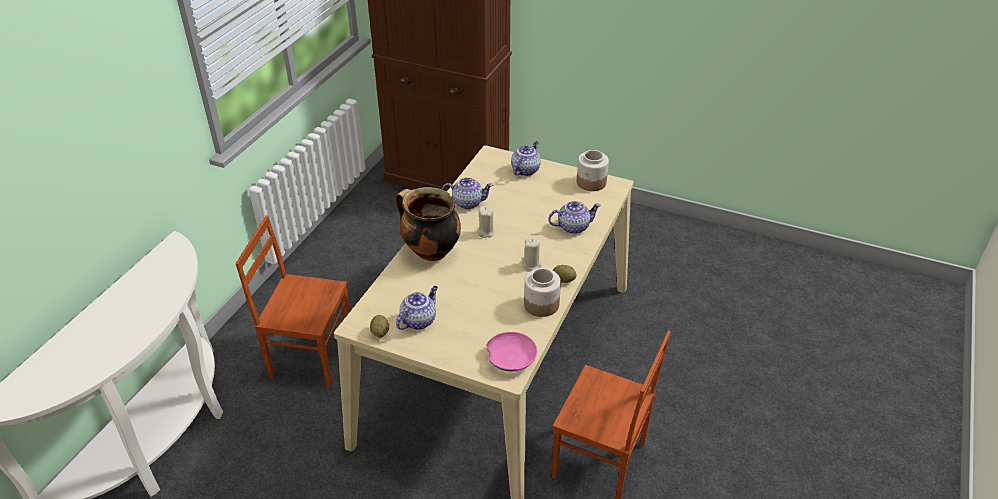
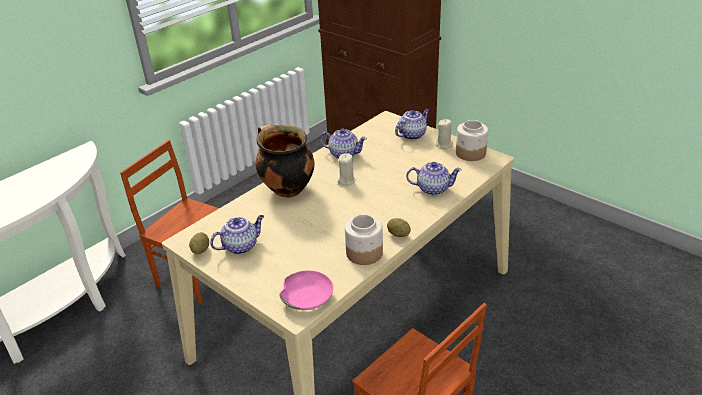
camera: 20 degrees right, 5 degrees down
beige candle [522,237,542,270] -> beige candle moved to [436,119,453,149]

